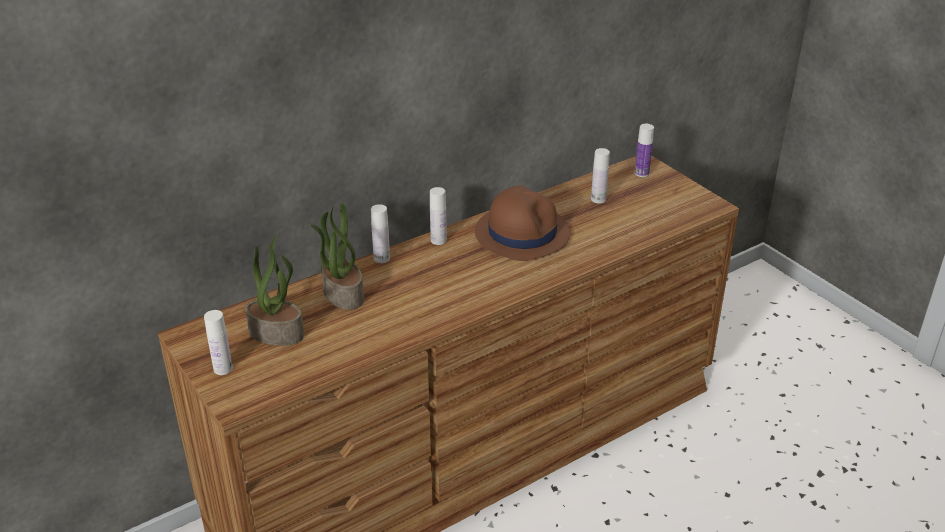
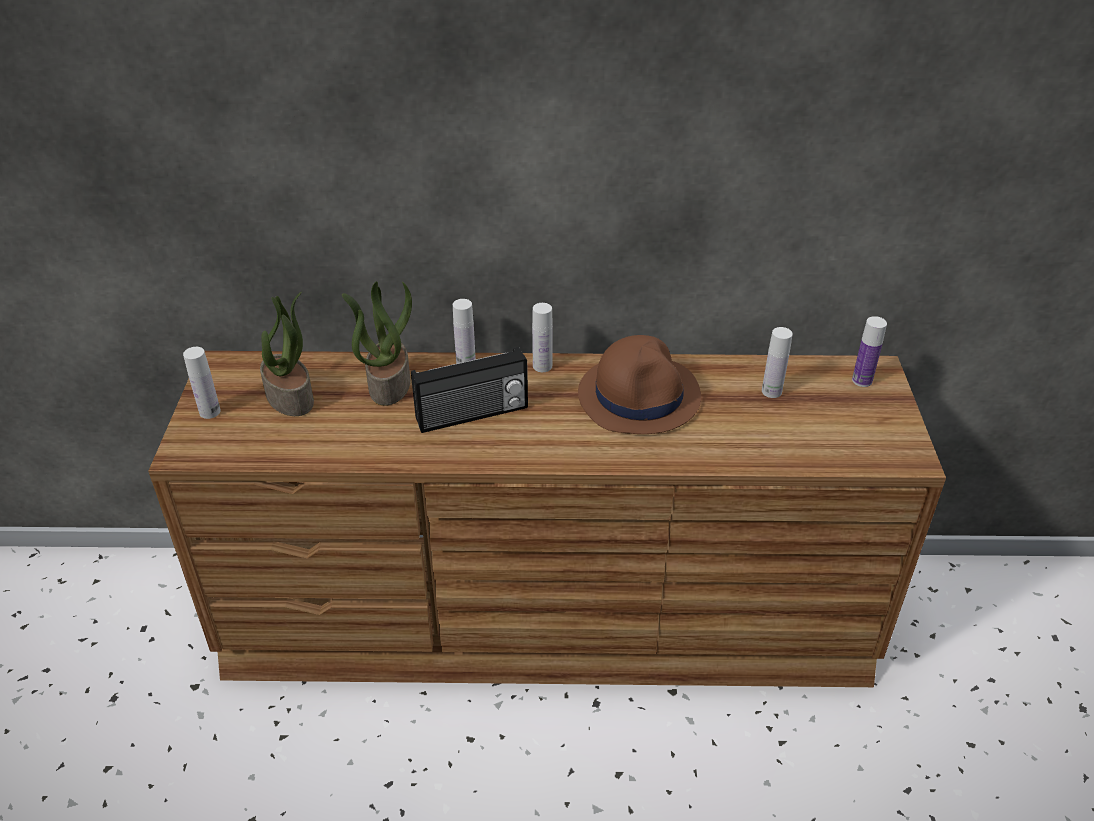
camera: 35 degrees right, 5 degrees up
none -> radio [411,347,528,433]

